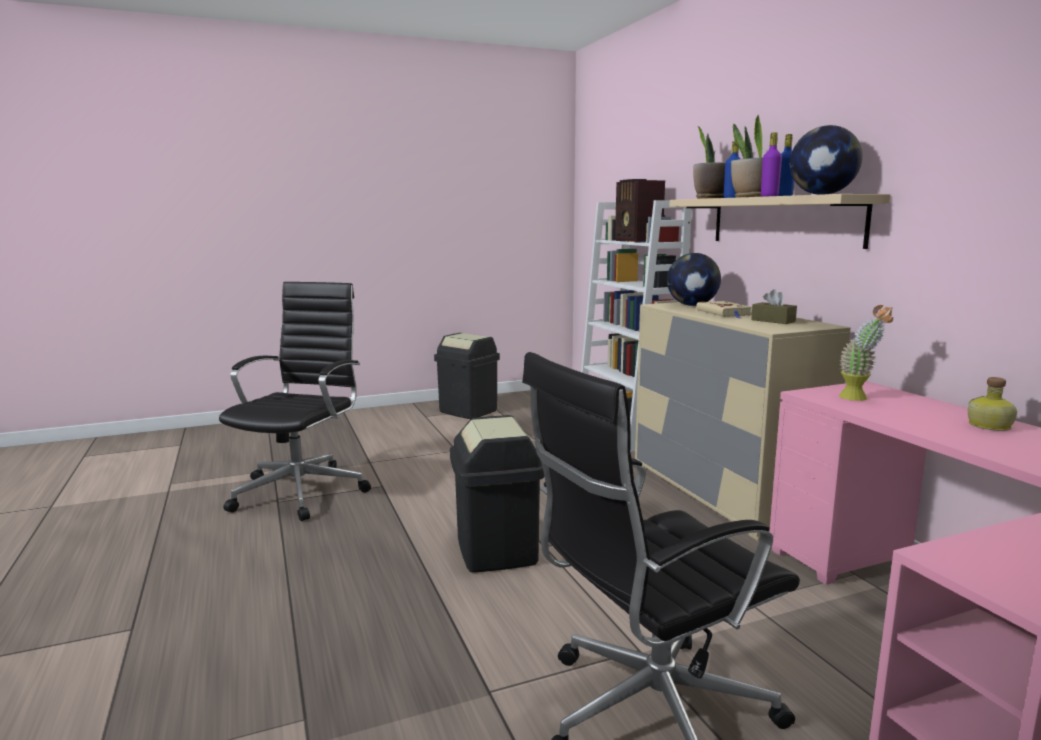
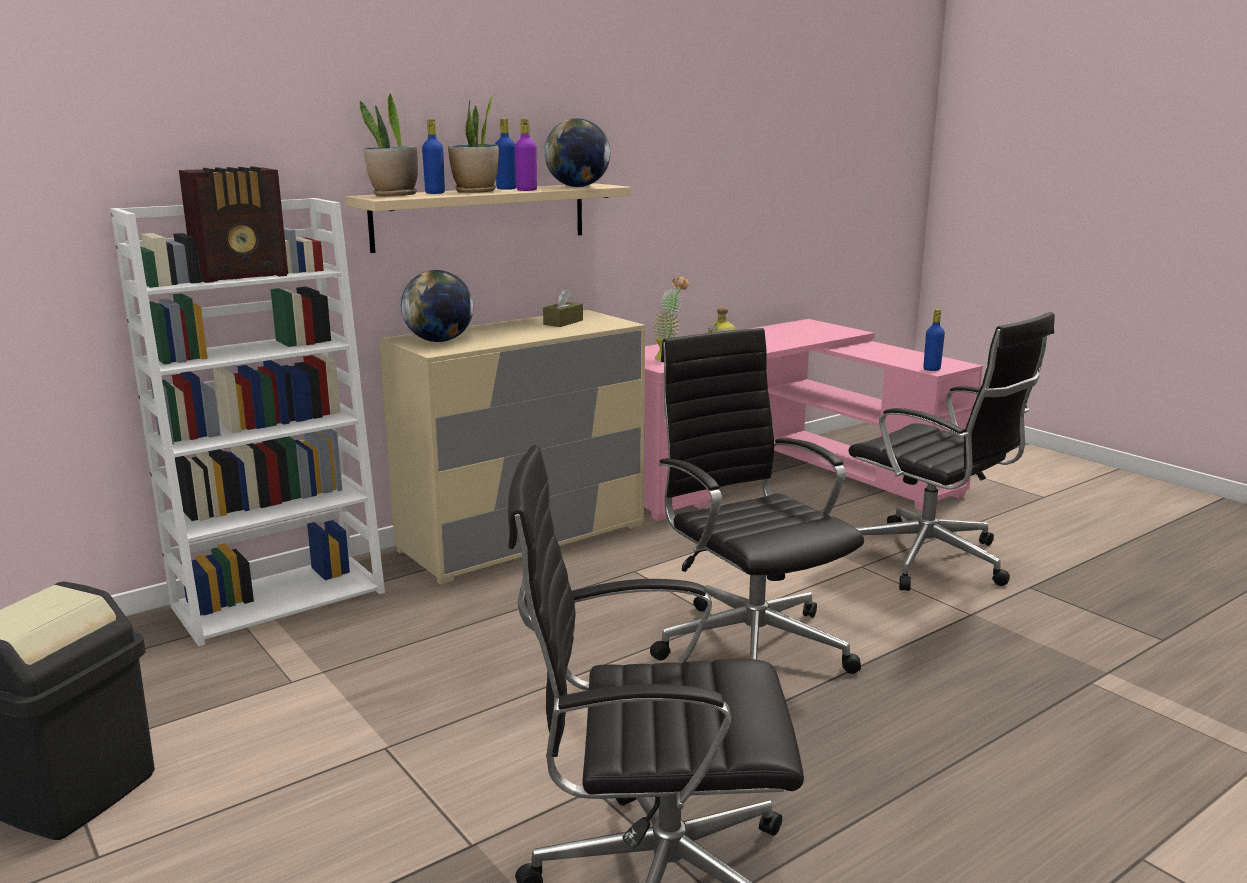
camera: 105 degrees left, 5 degrees up
black trash can [450,415,544,573] -> black office chair [650,328,864,674]
beige book [696,301,752,318] -> none
none -> blue bottle [923,309,945,371]

